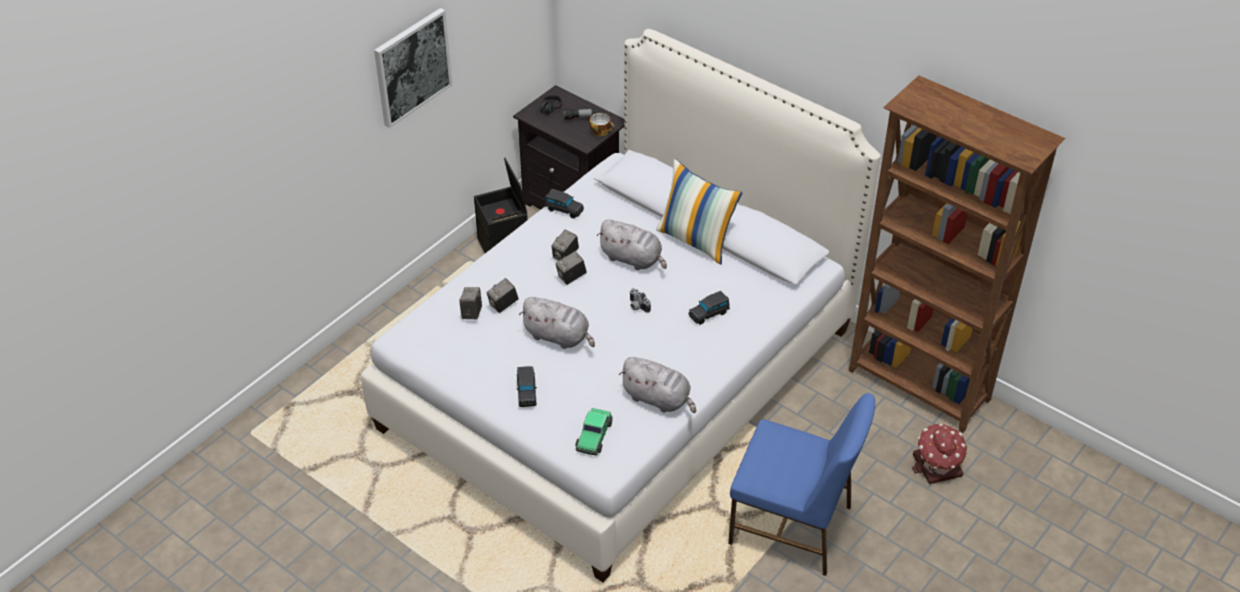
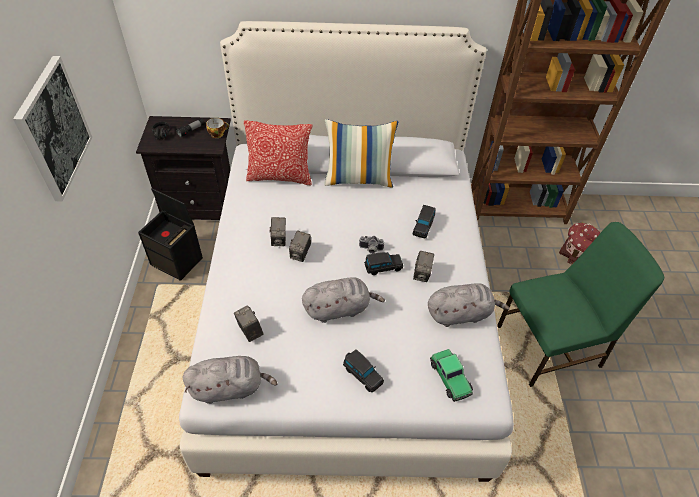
camera: 40 degrees left, 5 degrees up
camera [486,278,519,313] -> camera moved to [413,251,434,282]
black toy car [545,189,584,219] -> black toy car moved to [364,252,403,275]
grey plush toy [596,220,667,270] -> grey plush toy moved to [182,356,278,404]
blue chair [728,393,875,576] -> green chair [497,222,664,387]
none -> pillow [244,120,312,185]

